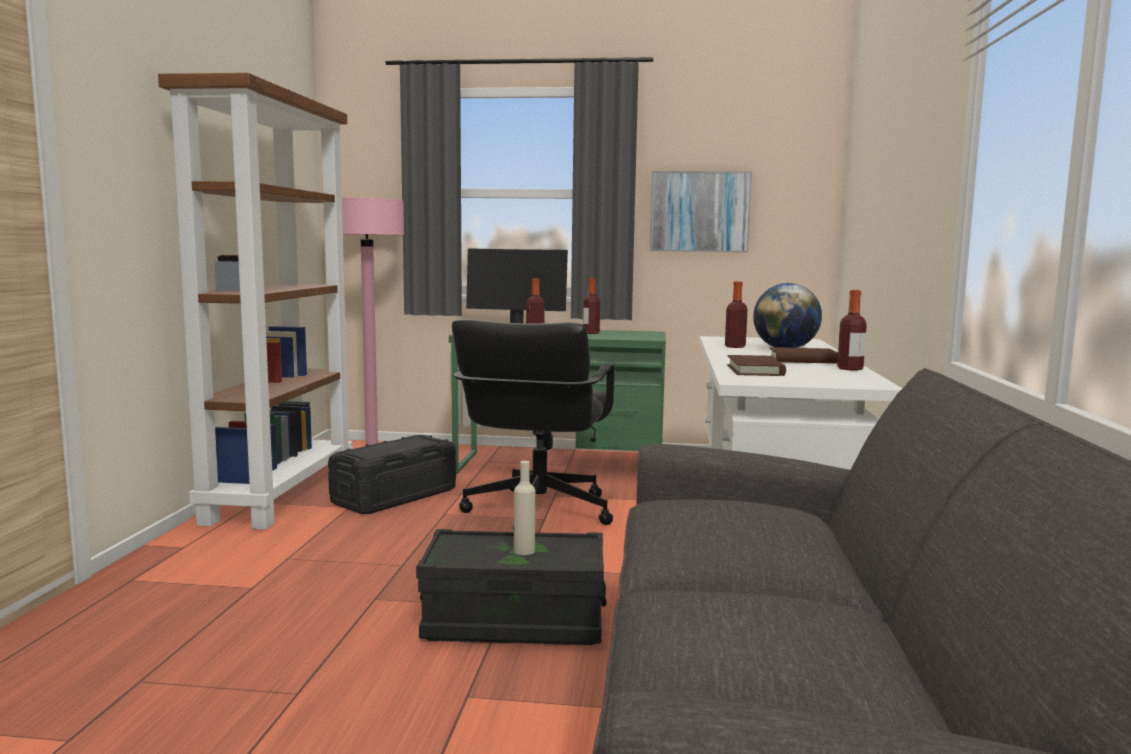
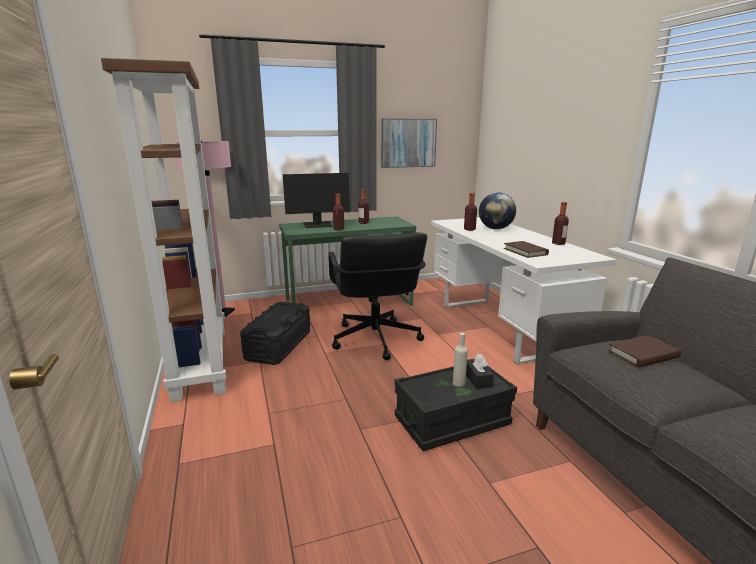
camera: 25 degrees left, 10 degrees up
brown book [770,347,838,364] -> brown book moved to [608,335,681,368]
none -> black tissue box [466,354,494,389]

